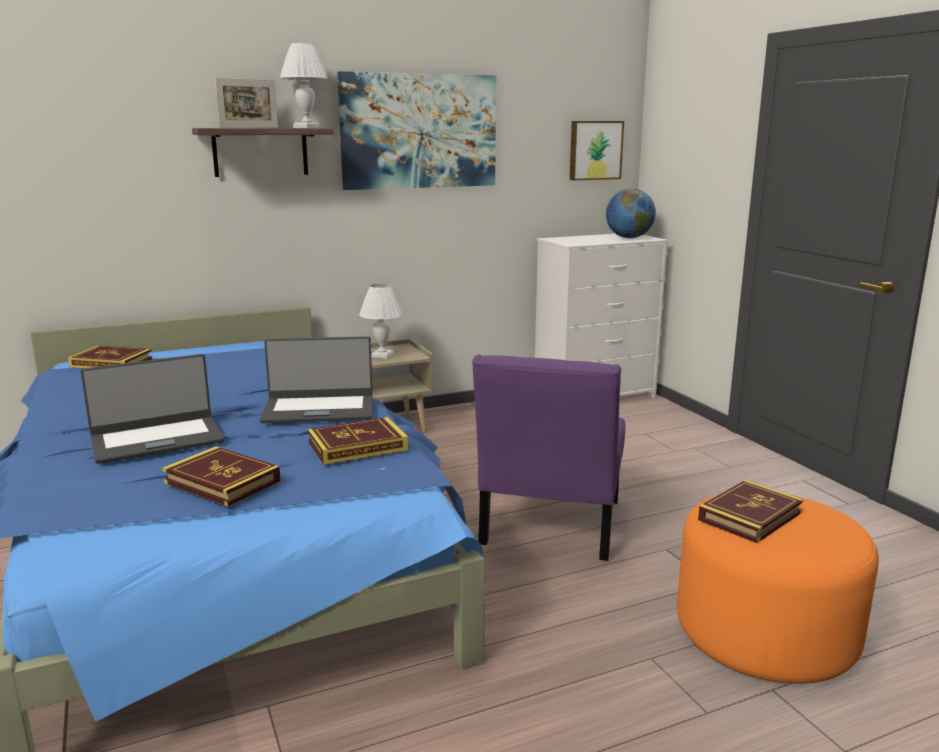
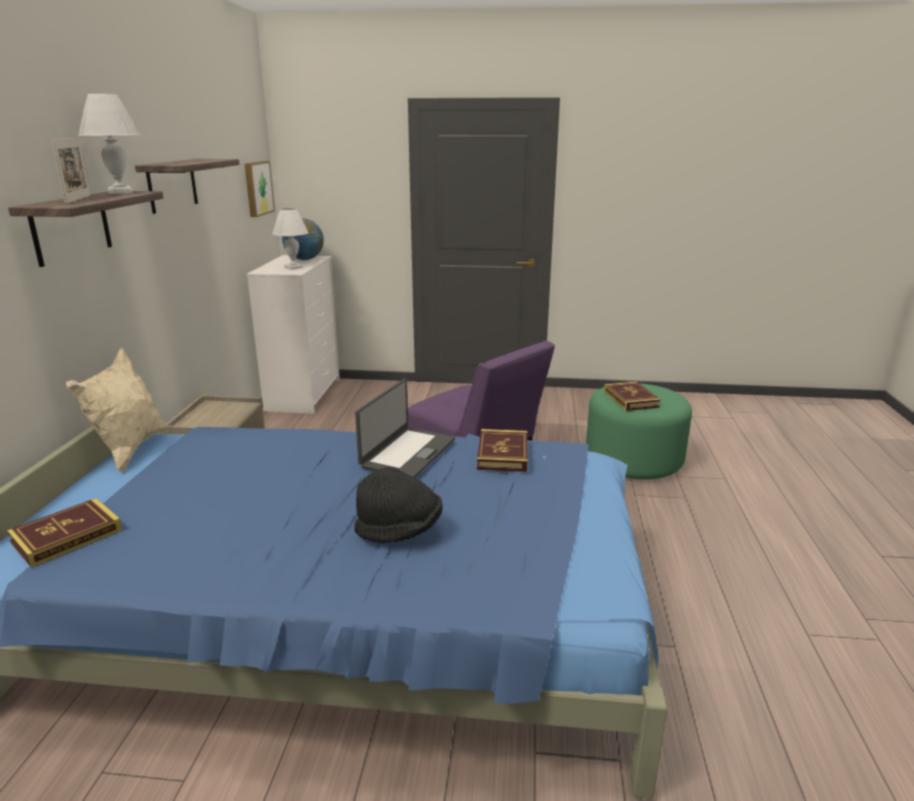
camera: 60 degrees left, 5 degrees up
laptop [80,354,224,464] -> black hat [354,467,443,543]
book [162,446,281,506] -> none
picture [337,71,496,190] -> shelf [135,159,239,214]
white table lamp [359,284,403,358] -> white table lamp moved to [273,208,309,270]
orange ottoman [677,495,879,684] -> green ottoman [586,383,692,479]
none -> beige pillow [66,347,169,472]

